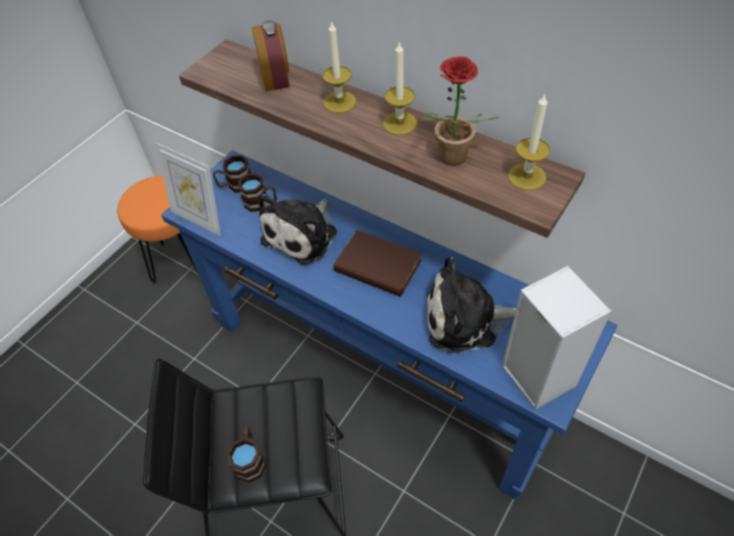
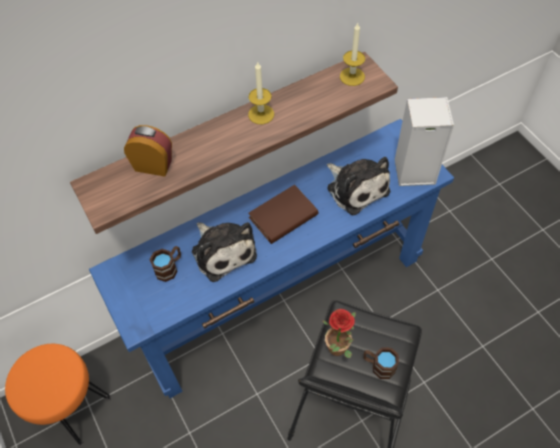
camera: 65 degrees left, 5 degrees up
picture frame [155,143,221,236] -> none
brown mug [213,155,251,193] -> none
candle [322,20,356,113] -> none
potted plant [421,56,501,166] -> potted plant moved to [323,309,356,358]
plush toy [427,256,516,353] -> plush toy turned 60 degrees counterclockwise [327,157,390,215]

